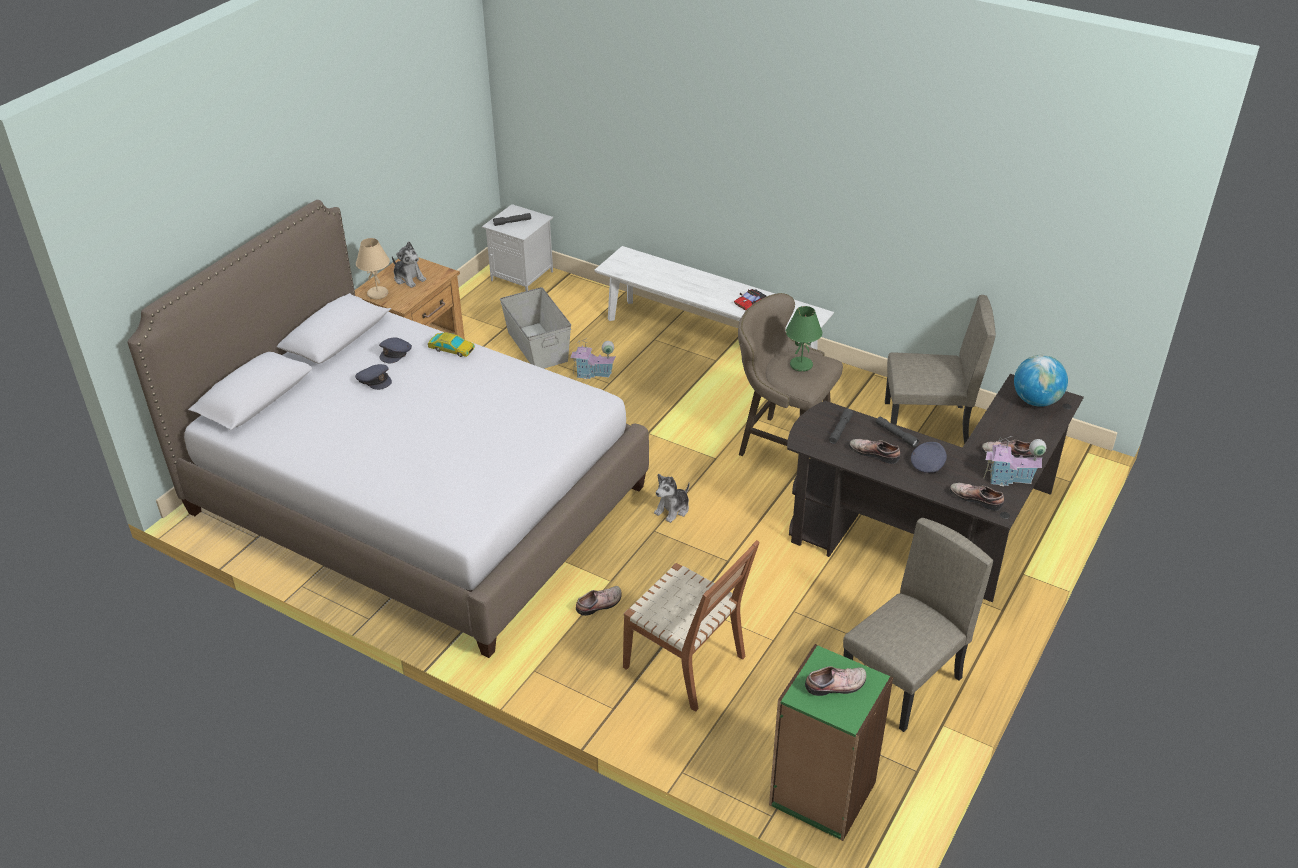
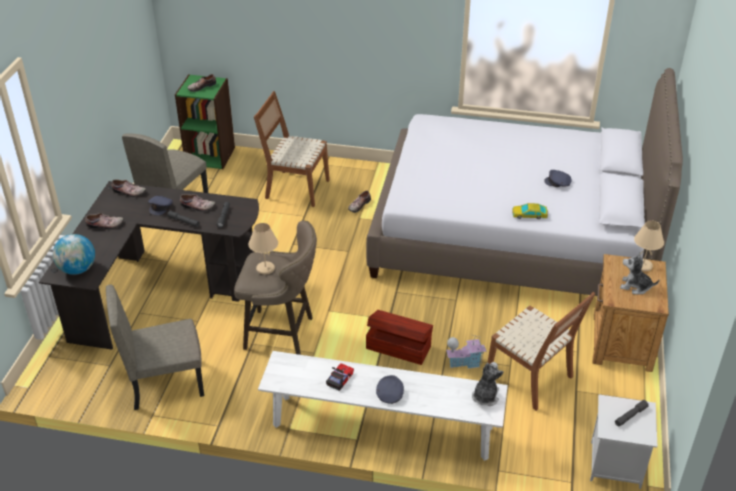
camera: 160 degrees right, 0 degrees up
grey cap [379,337,412,363] -> grey cap moved to [376,375,404,404]
grey storage box [500,287,571,369] -> chair [487,292,595,411]
plush toy [654,474,689,523] -> plush toy moved to [472,362,504,406]
green table lamp [786,306,822,372] -> beige table lamp [248,223,278,275]
toy house [984,436,1046,486] -> none
none -> brown storage box [366,310,433,365]

